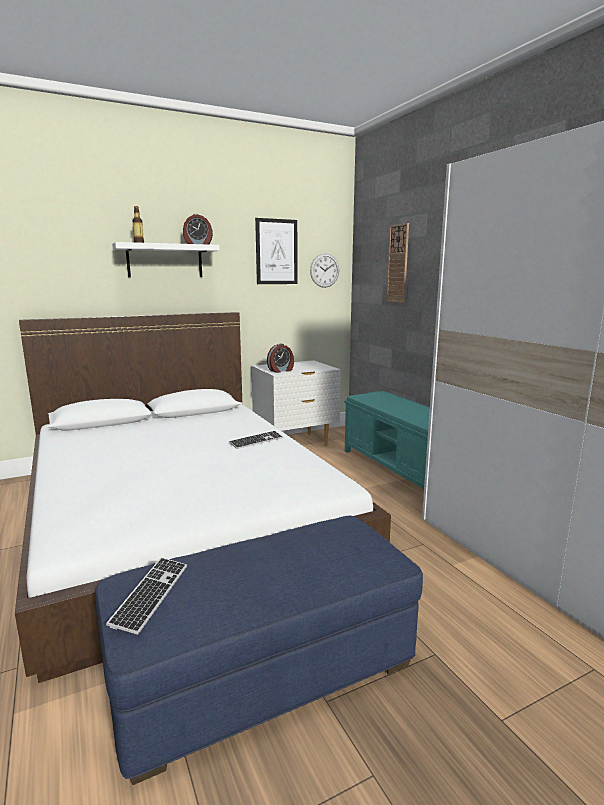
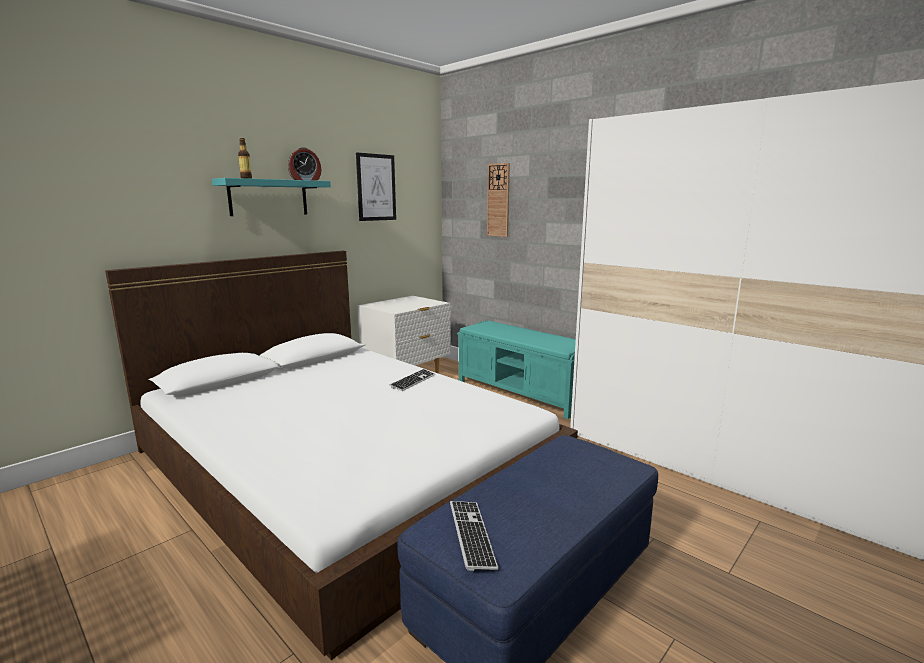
camera: 20 degrees left, 0 degrees up
white shelf [112,242,220,277] -> turquoise shelf [212,178,331,216]
alarm clock [267,344,294,373] -> none
wall clock [310,253,339,288] -> none

